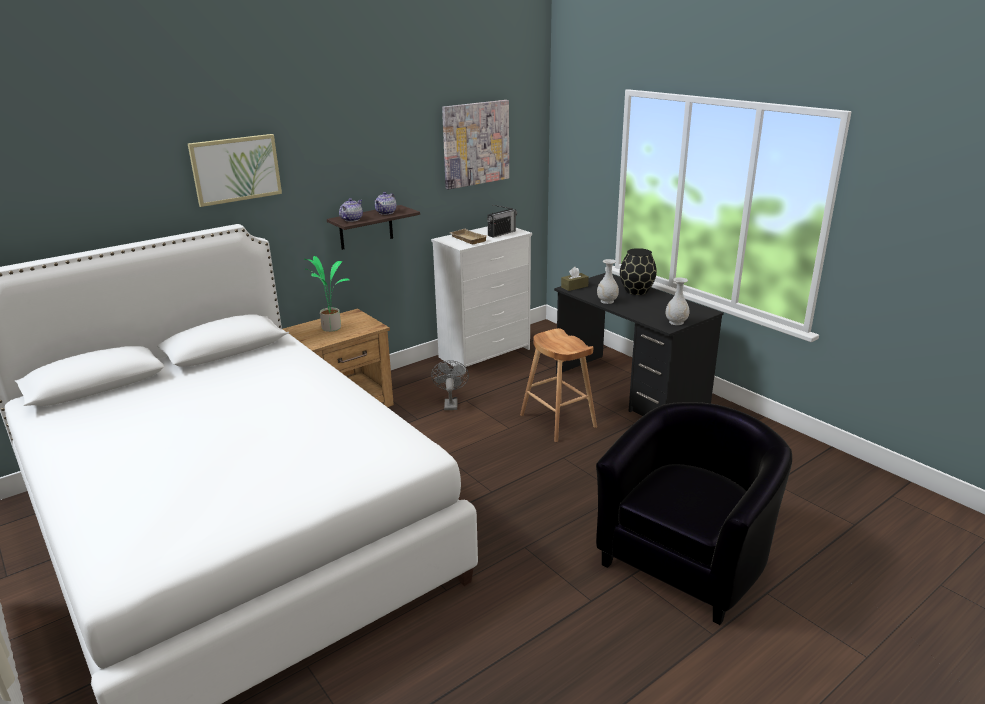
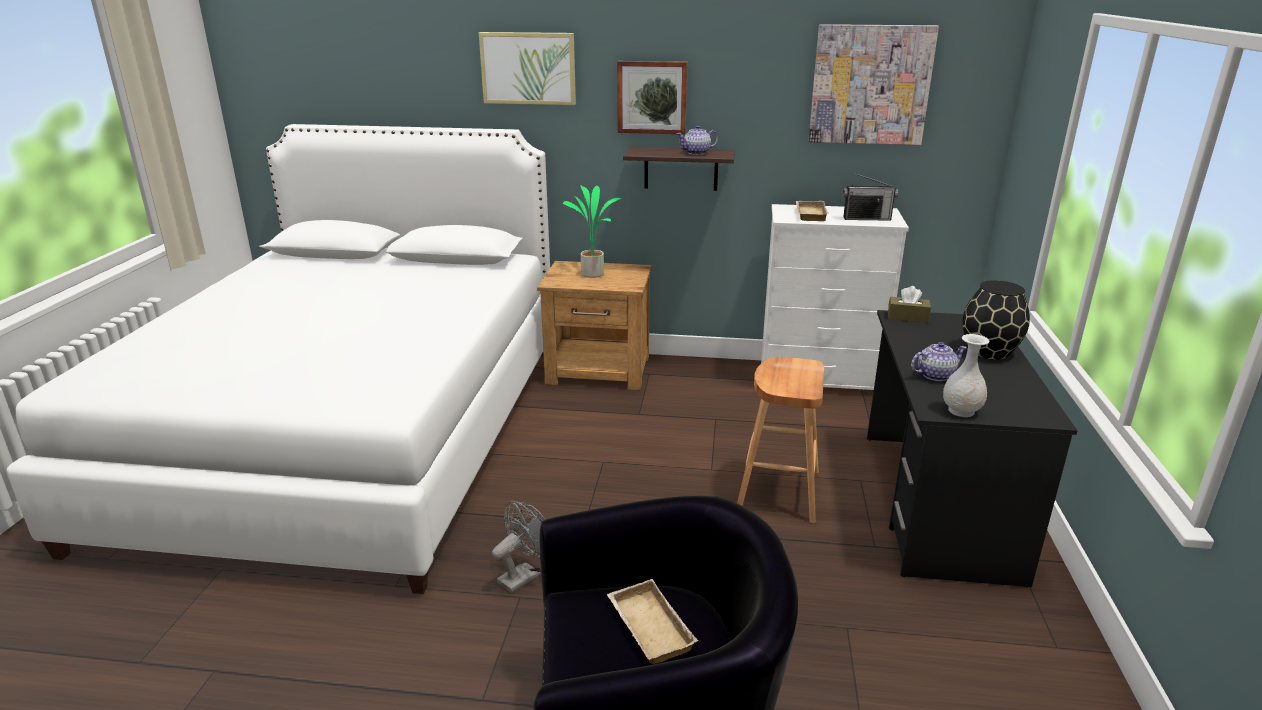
camera: 45 degrees right, 0 degrees up
teapot [339,198,363,222] -> teapot moved to [911,342,967,381]
grey fan [431,360,469,410] -> grey fan moved to [492,501,546,593]
white vase [597,259,619,304] -> none
none -> beige tray [607,579,698,664]
none -> picture [617,61,688,134]

